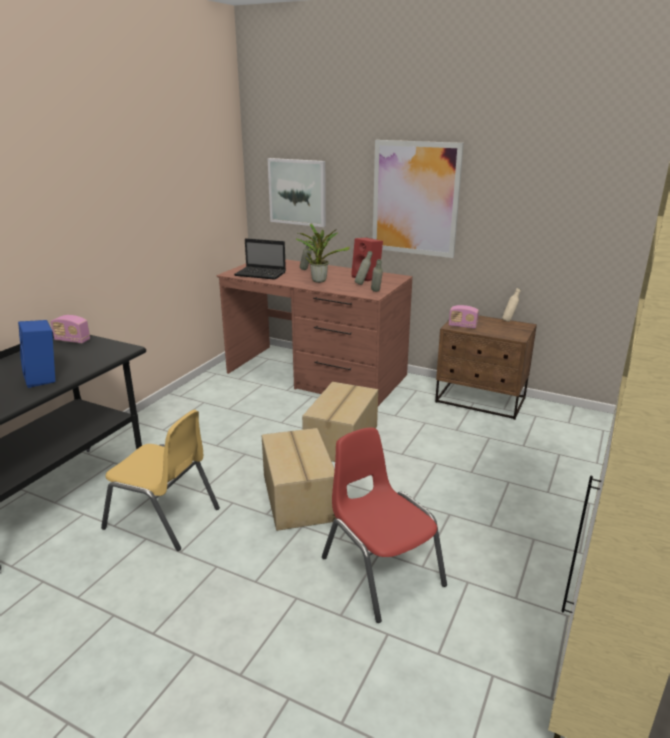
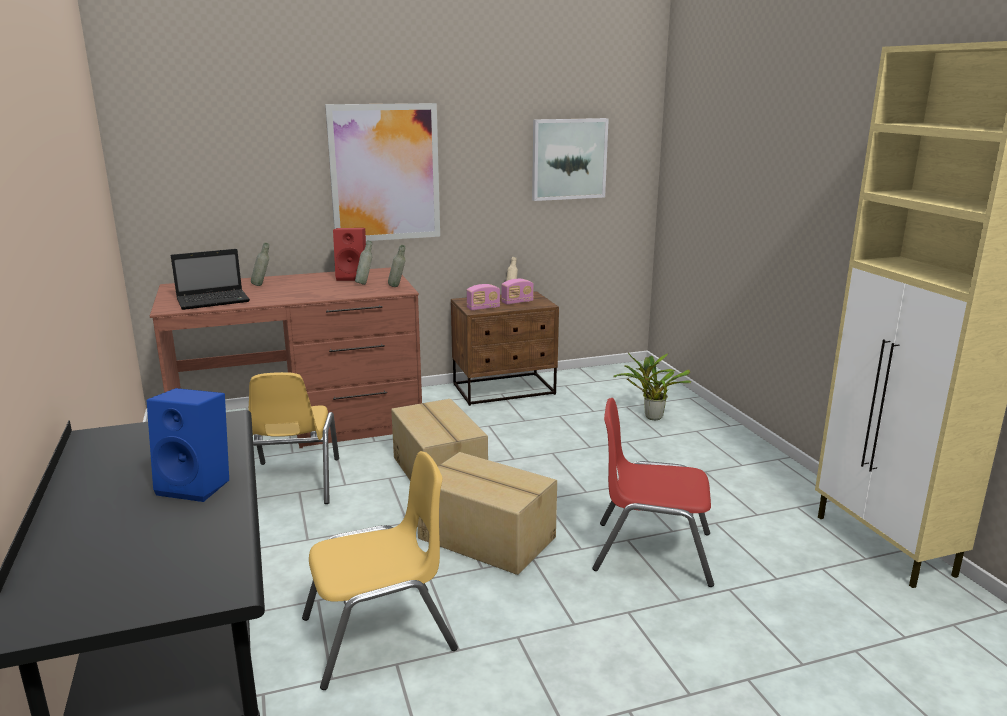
camera: 45 degrees left, 5 degrees down
radio [51,315,90,343] -> radio moved to [501,279,534,305]
picture [268,158,326,227] -> picture moved to [532,118,609,201]
potted plant [296,224,350,283] -> potted plant moved to [613,353,691,420]
none -> yellow chair [249,372,339,504]

